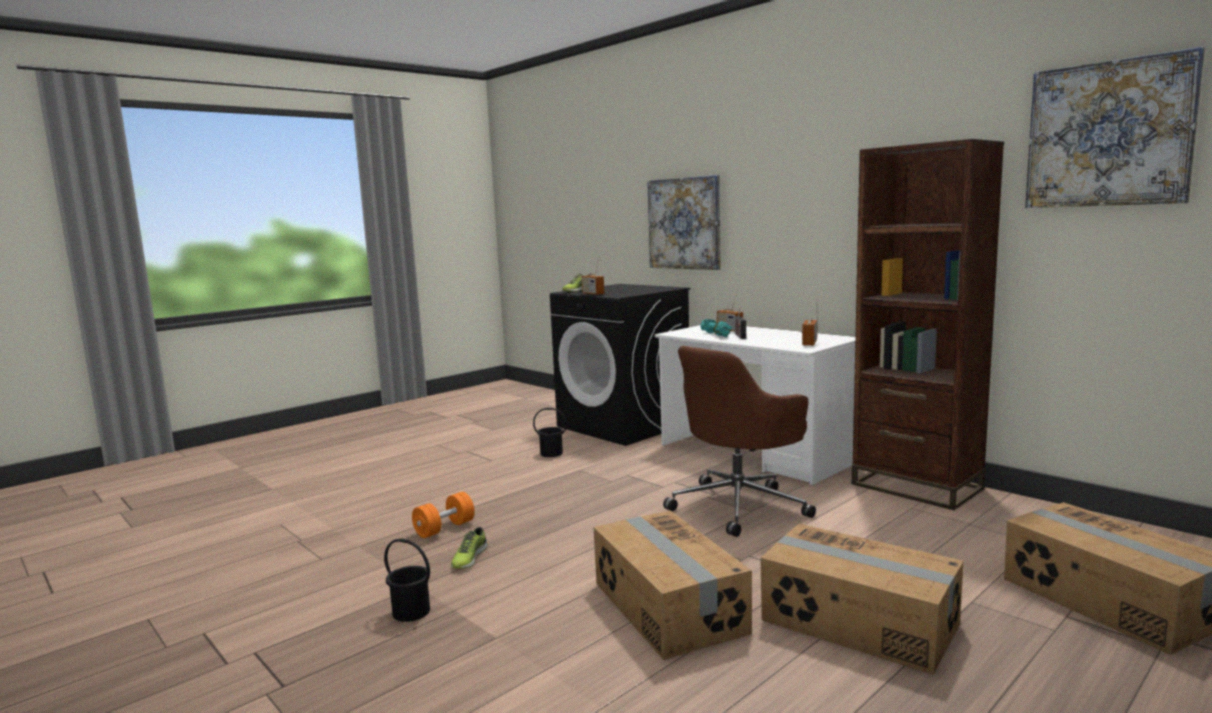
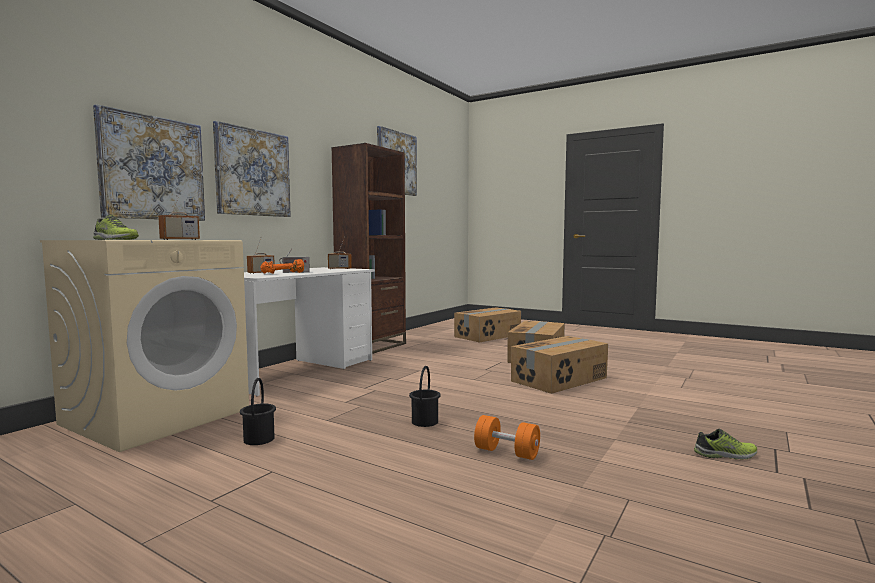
camera: 105 degrees left, 5 degrees down
black bucket [384,538,430,622] -> black bucket moved to [409,366,441,427]
shoe [451,527,488,569] -> shoe moved to [694,429,757,460]
black washing machine [550,284,691,446] -> beige washing machine [40,240,249,452]
brown office chair [663,346,816,537] -> none
turquoise dumbbell [700,319,732,337] -> orange dumbbell [260,259,304,274]
none -> picture [213,121,291,217]

